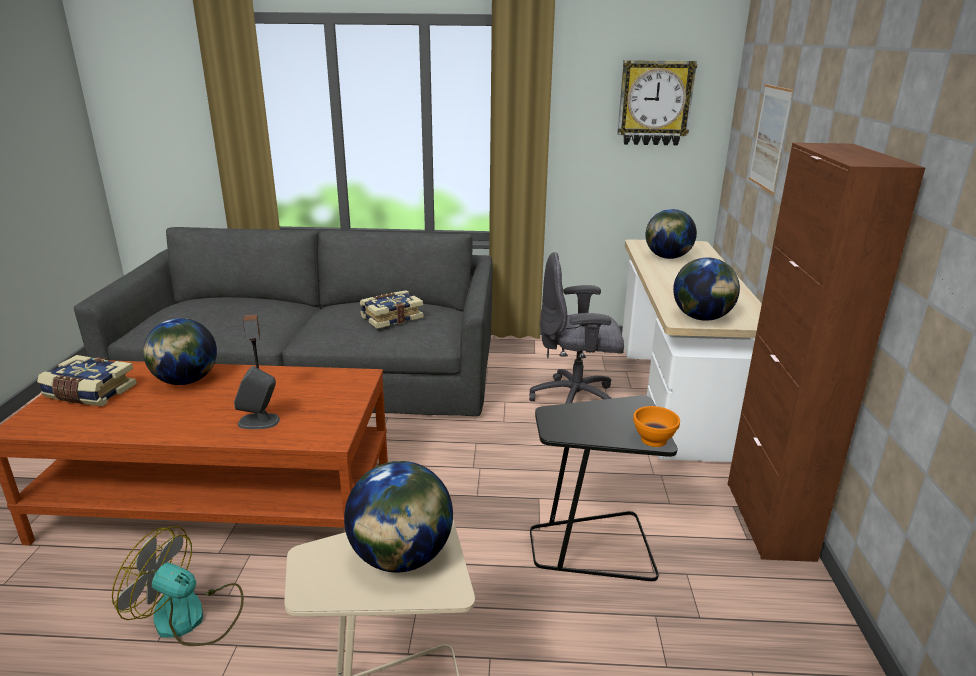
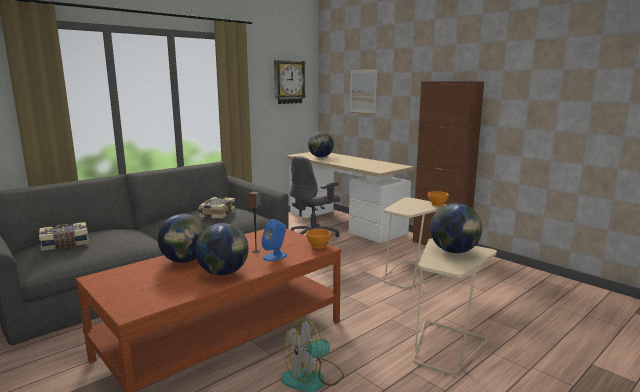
camera: 45 degrees left, 10 degrees down
book [37,355,137,406] -> book moved to [39,222,89,251]
grey speaker [234,366,280,429] -> blue speaker [261,219,287,261]
black side table [530,395,678,581] -> beige side table [382,197,446,289]
globe [673,257,740,321] -> globe moved to [195,223,249,275]
none -> orange bowl [306,229,331,249]

